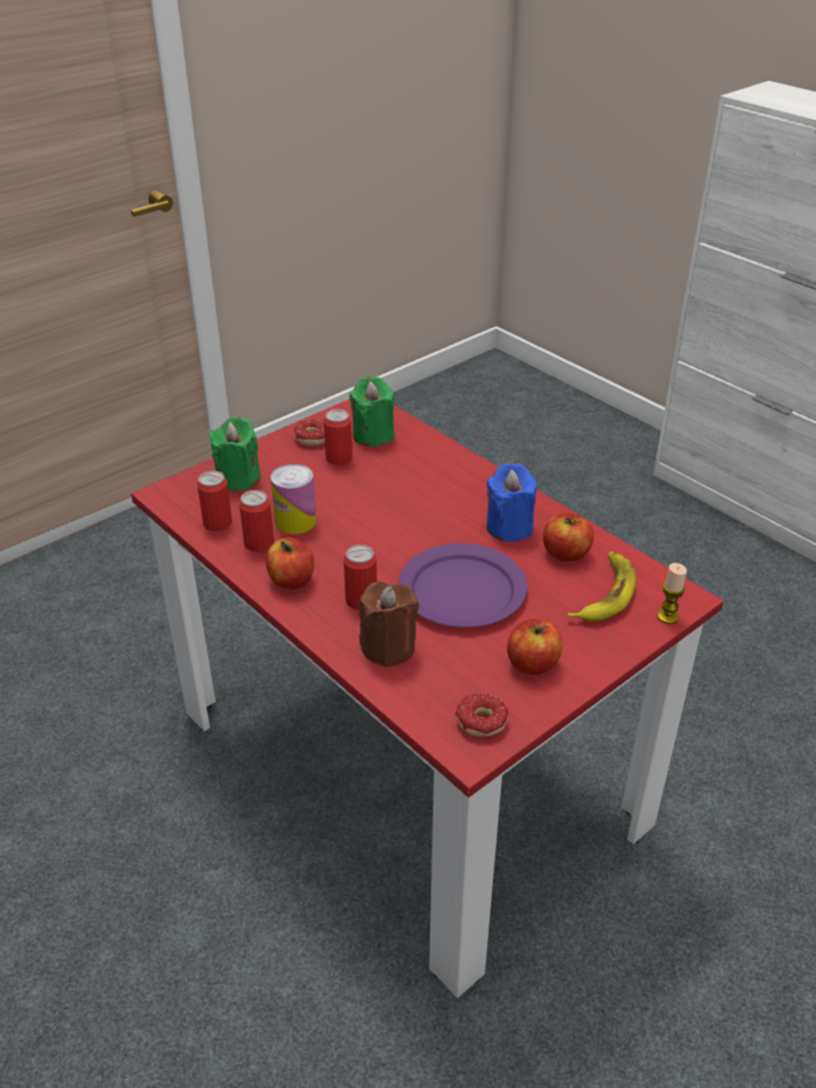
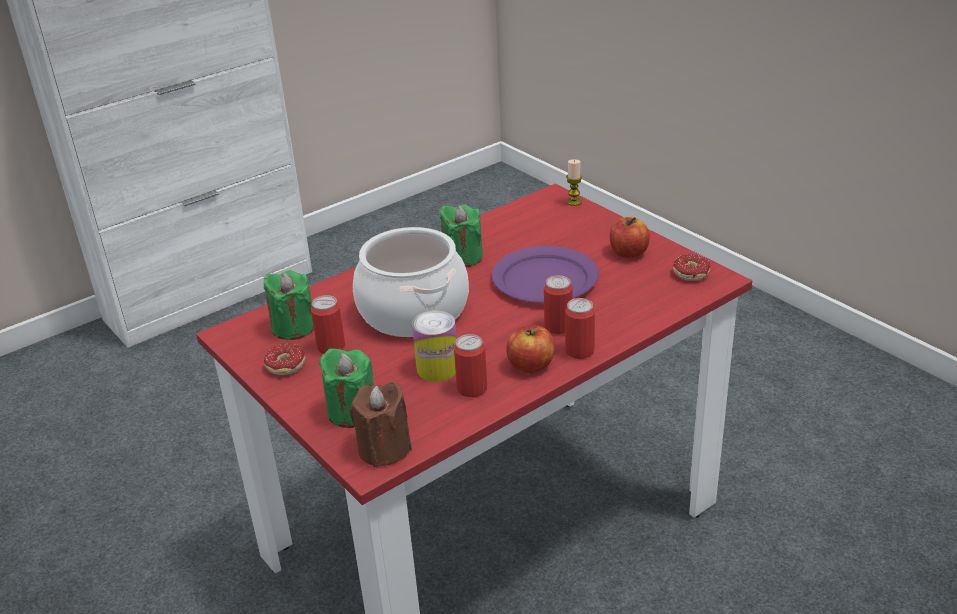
camera: 85 degrees left, 5 degrees down
can [197,471,232,531] -> can moved to [565,298,595,359]
brown candle [359,582,419,667] -> brown candle moved to [350,382,412,467]
blue candle [487,463,536,542] -> green candle [440,204,483,267]
apple [543,513,594,561] -> none
banana [568,552,636,622] -> none
none -> cooking pot [353,227,469,337]

